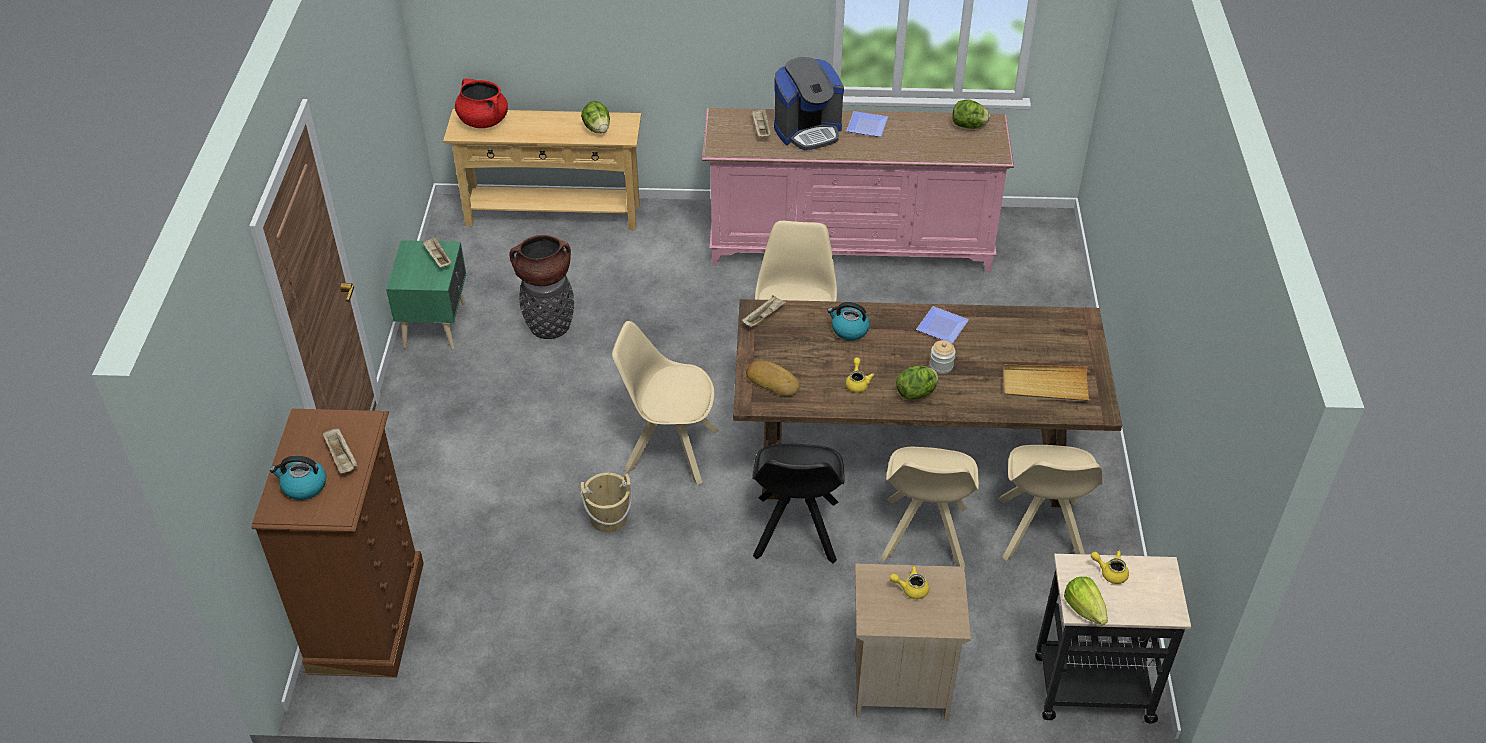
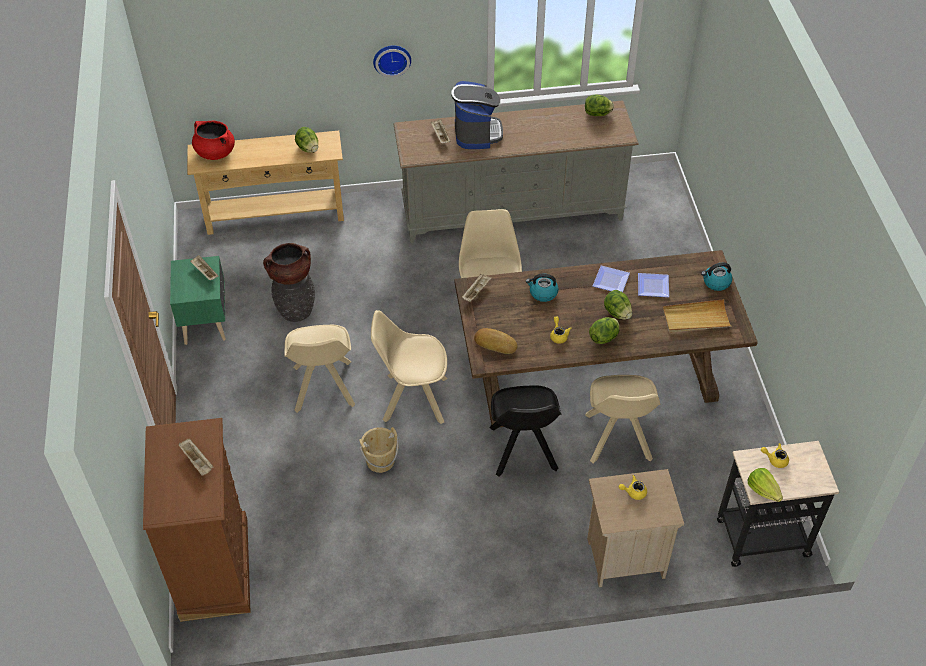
camera: 10 degrees left, 5 degrees up
kettle [270,456,326,500] -> kettle moved to [701,263,732,291]
pink cabinet [702,108,1014,272] -> grey cabinet [394,101,639,243]
coffee machine [774,57,844,150] -> coffee machine turned 60 degrees counterclockwise [451,81,503,149]
plate [846,111,888,137] -> plate moved to [638,273,669,297]
jar [930,340,956,374] -> lettuce [604,290,632,319]
beige chair [998,445,1103,561] -> beige chair moved to [284,325,355,413]
none -> wall clock [373,45,411,77]

